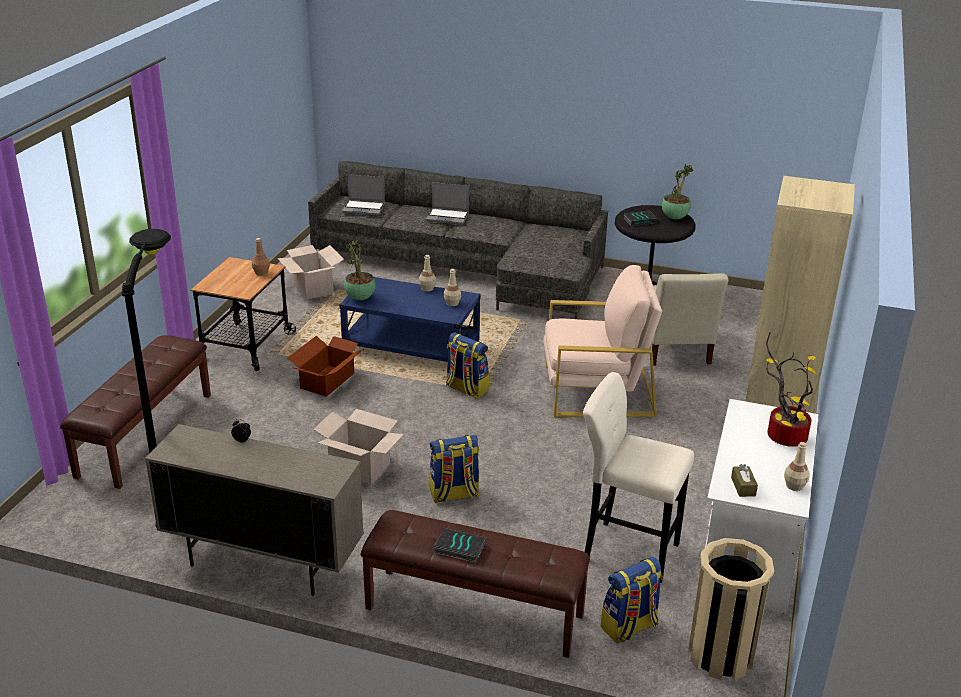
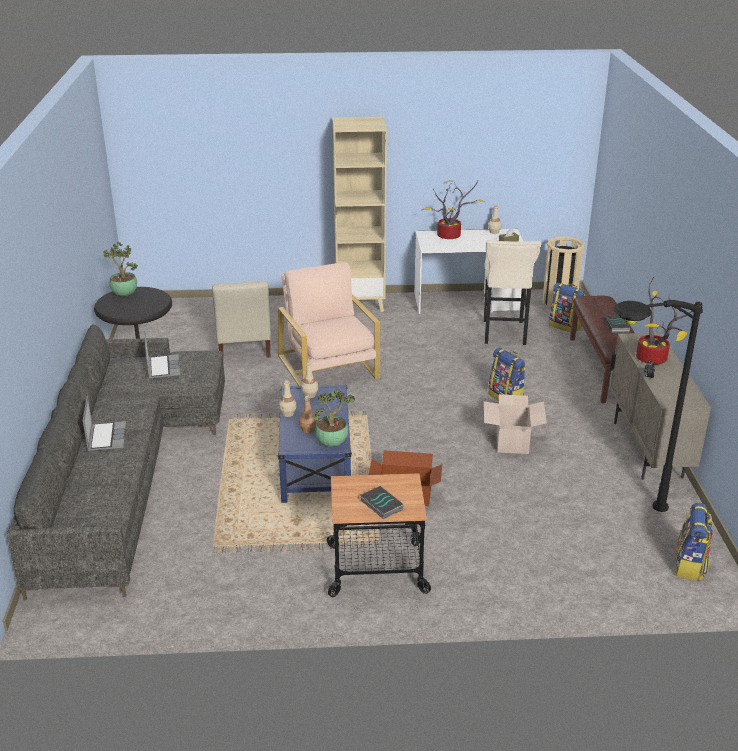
camera: 110 degrees left, 0 degrees up
brown bench [60,335,211,489] -> none
brown bottle [252,238,270,276] -> brown bottle moved to [299,396,317,433]
cardboard box [277,245,344,300] -> none
laptop [342,174,385,216] -> laptop moved to [145,331,180,379]
backpack [446,332,489,399] -> backpack moved to [675,503,713,581]
book [623,211,657,226] -> book moved to [361,486,403,519]
beige chair [652,273,729,366] -> beige chair turned 105 degrees clockwise [212,281,271,358]
none -> potted plant [636,277,692,364]

